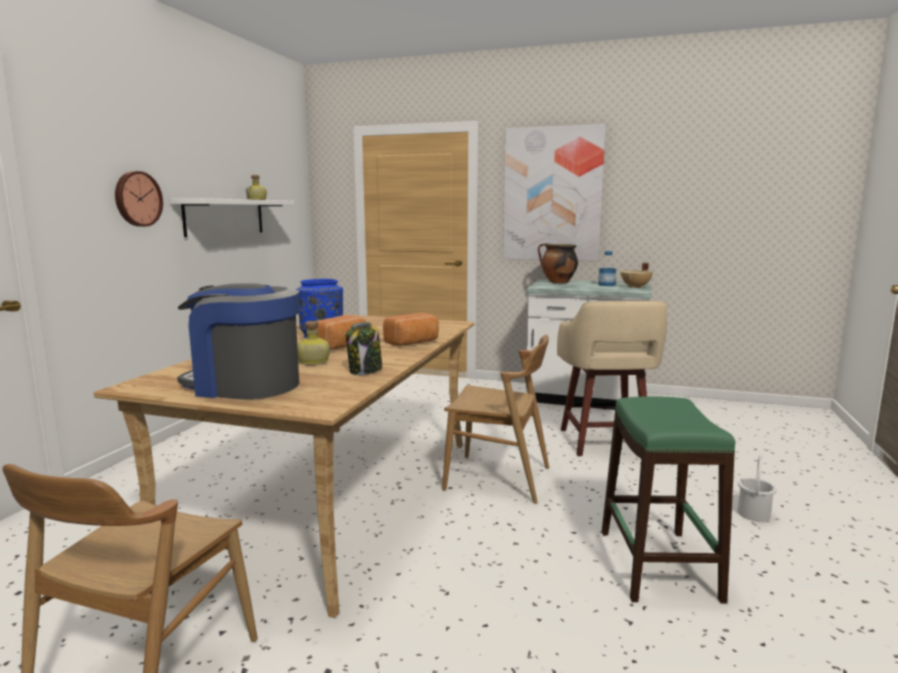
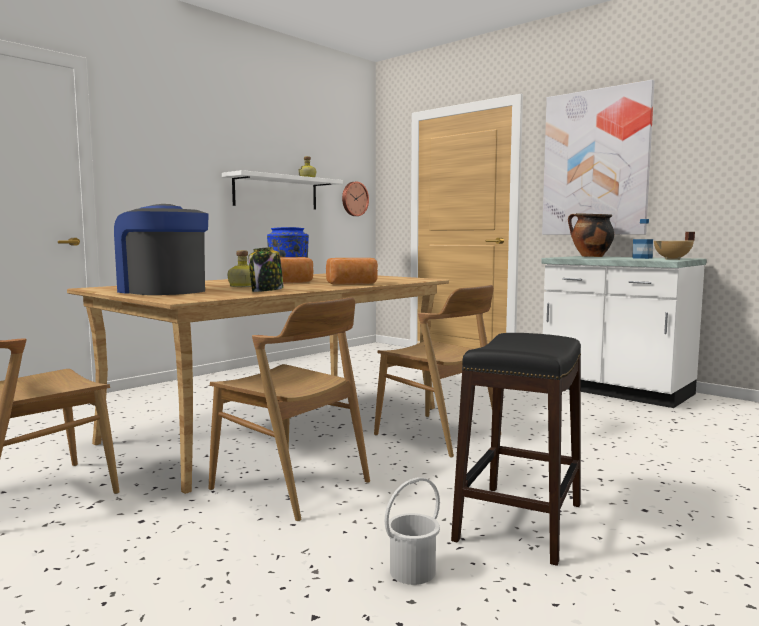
camera: 25 degrees right, 5 degrees down
wall clock [115,171,163,227] -> wall clock moved to [342,182,369,216]
beige stool [557,301,667,456] -> none
green stool [602,396,735,604] -> black stool [451,333,581,566]
white bucket [738,455,777,522] -> white bucket moved to [385,477,440,585]
none -> brown chair [208,297,370,521]

